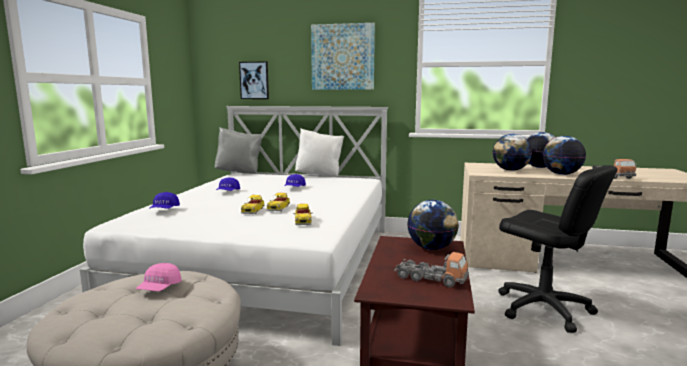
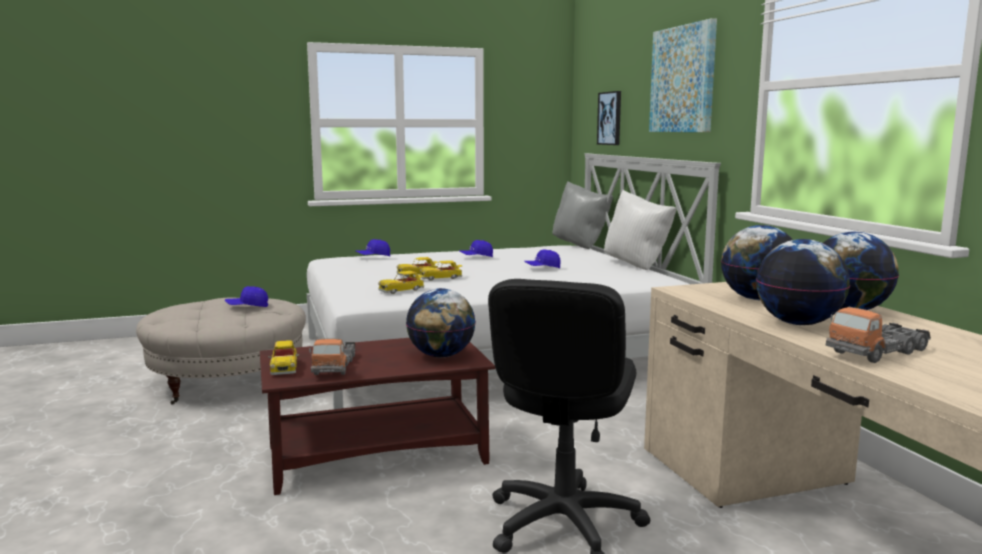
camera: 60 degrees right, 0 degrees up
pink cap [136,263,182,291] -> blue cap [225,286,268,307]
none -> toy car [268,340,299,375]

